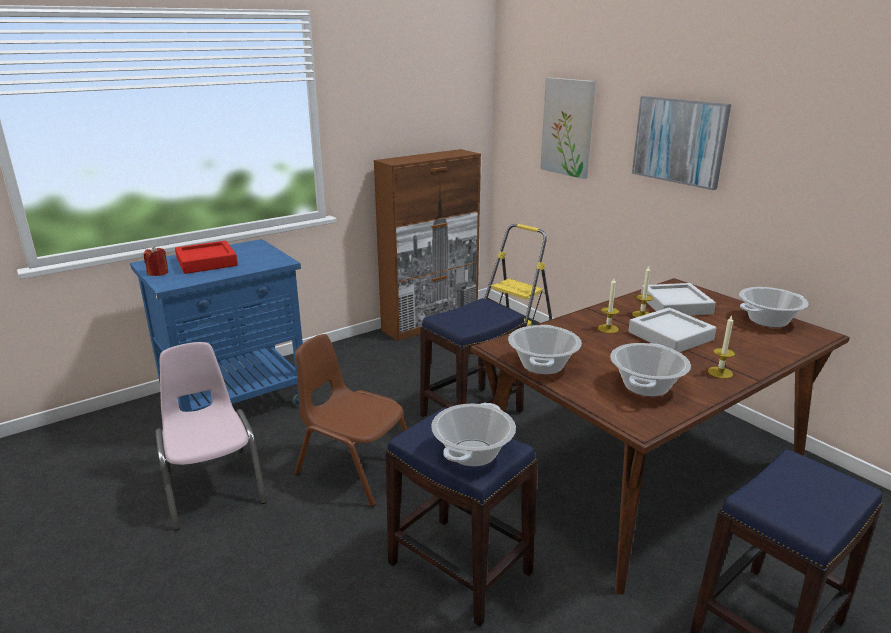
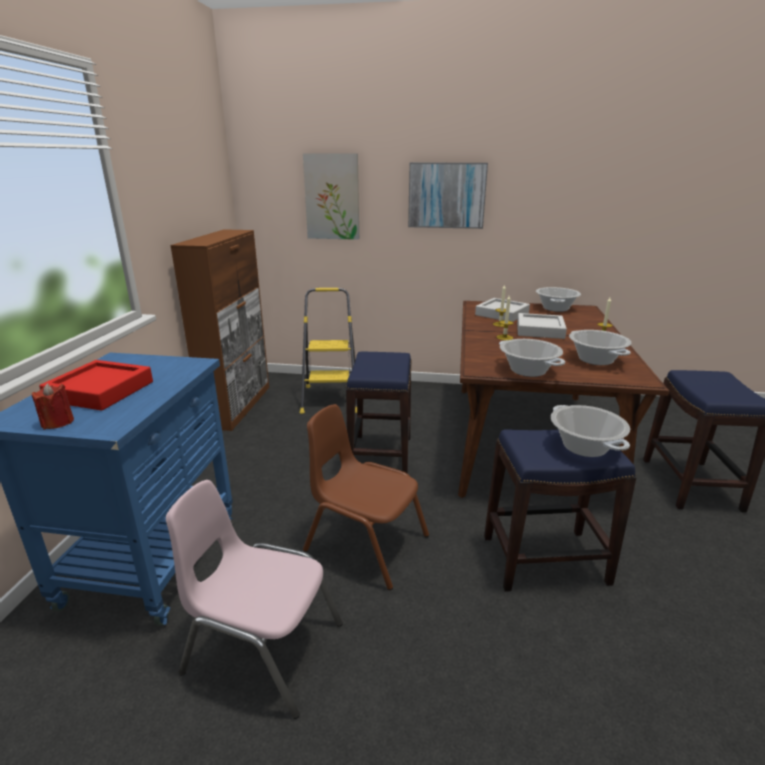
camera: 45 degrees left, 0 degrees up
brown chair [295,334,407,507] -> brown chair turned 45 degrees clockwise [303,404,429,590]

